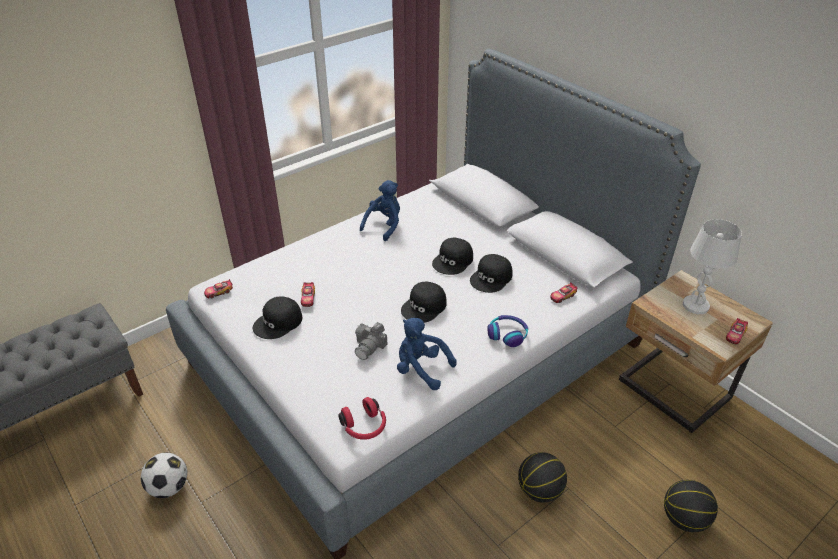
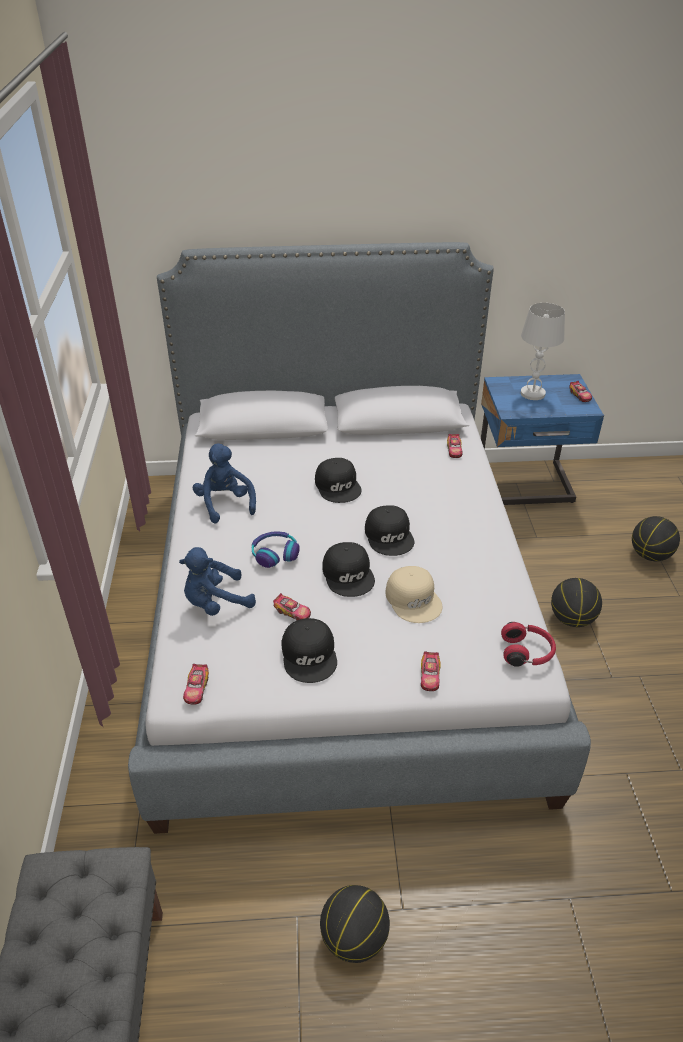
camera: 55 degrees left, 0 degrees up
football [141,453,188,498] -> basketball [320,885,390,963]
camera [355,322,388,360] -> beige cap [386,566,442,623]
blue plush toy [397,318,457,390] -> blue plush toy moved to [179,547,256,616]
black cap [470,254,513,293] -> black cap moved to [322,542,375,597]
headphones [487,315,528,347] -> headphones moved to [252,531,300,568]
beige nightstand [619,270,773,433] -> blue nightstand [481,374,604,505]
none -> toy car [421,651,440,691]

